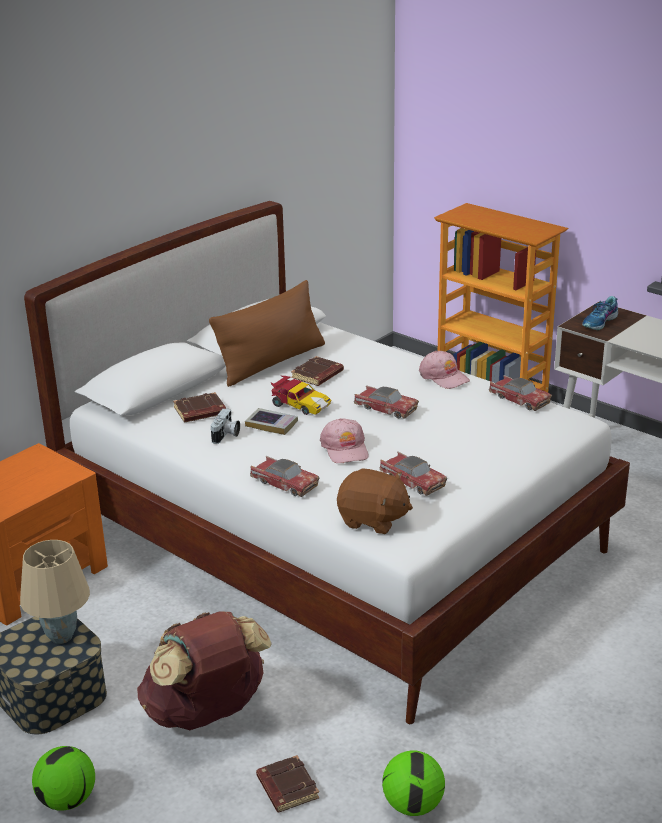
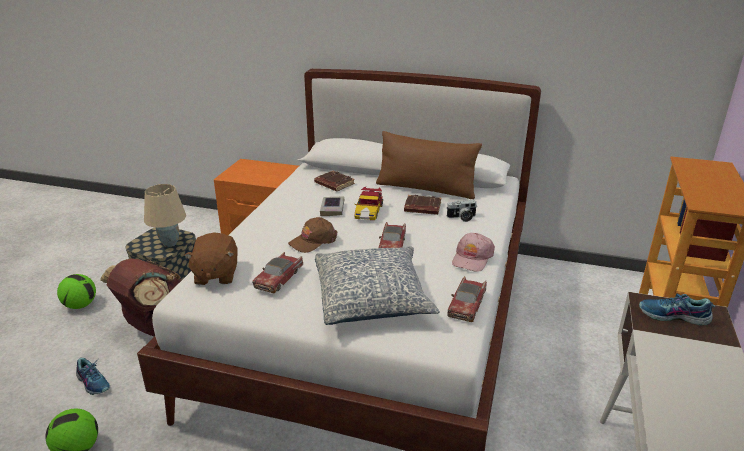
camera: 65 degrees right, 0 degrees up
camera [211,408,240,444] -> camera moved to [446,200,477,222]
toy car [250,456,320,497] -> none
brown book [256,755,320,812] -> shoe [76,358,110,395]
pink cap [320,418,368,463] -> brown cap [288,217,338,253]
none -> pillow [315,247,439,325]

